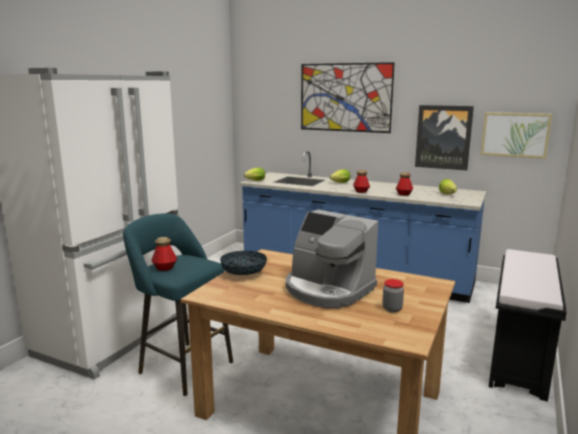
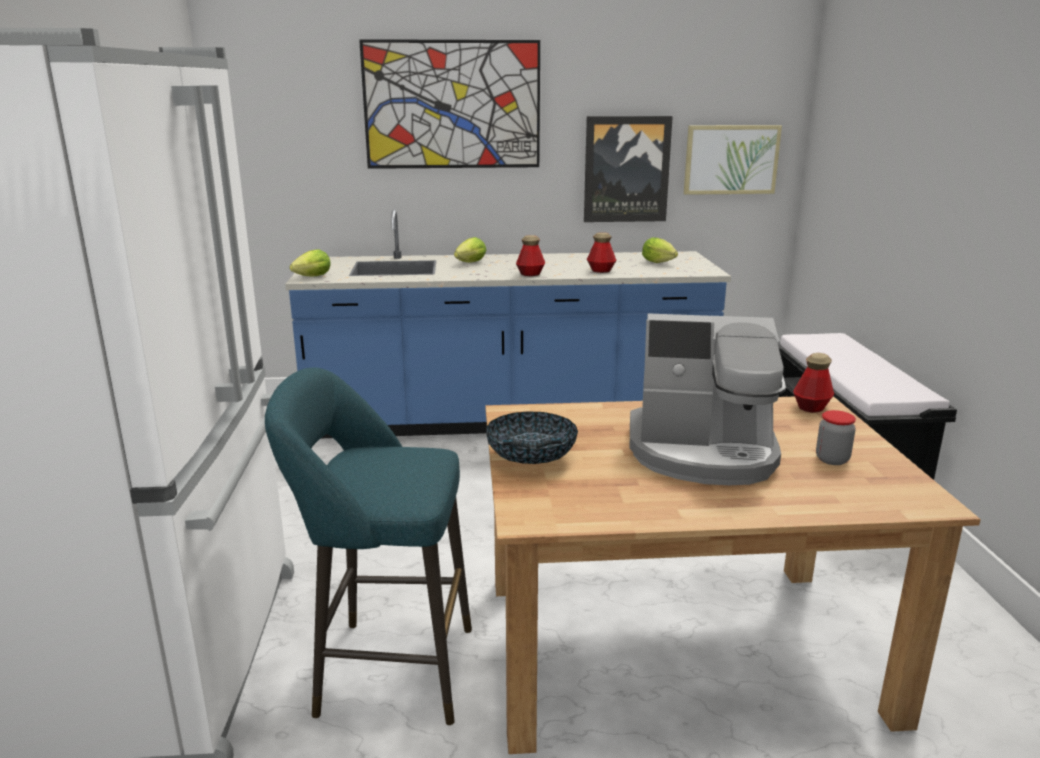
camera: 30 degrees left, 5 degrees up
bottle [151,237,177,271] -> bottle moved to [793,353,834,413]

